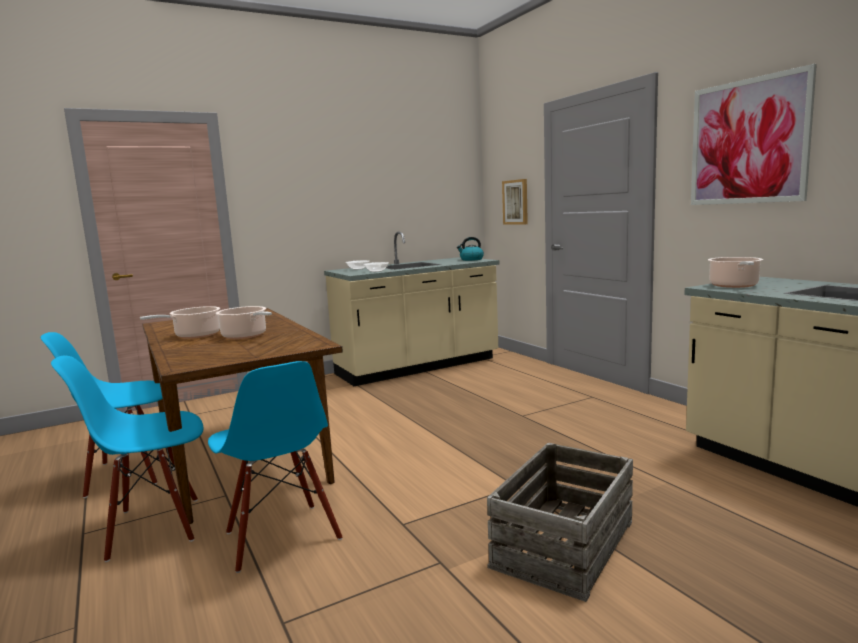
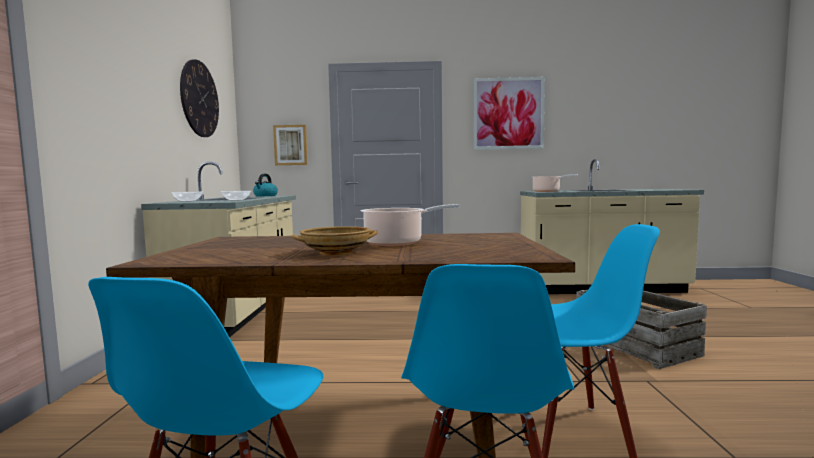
camera: 60 degrees left, 5 degrees down
cooking pot [140,306,220,339] -> beige bowl [291,226,377,255]
none -> wall clock [180,59,219,137]

